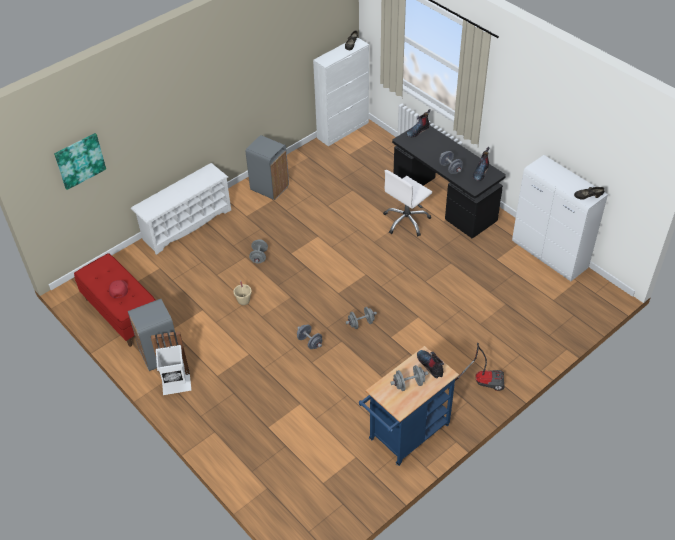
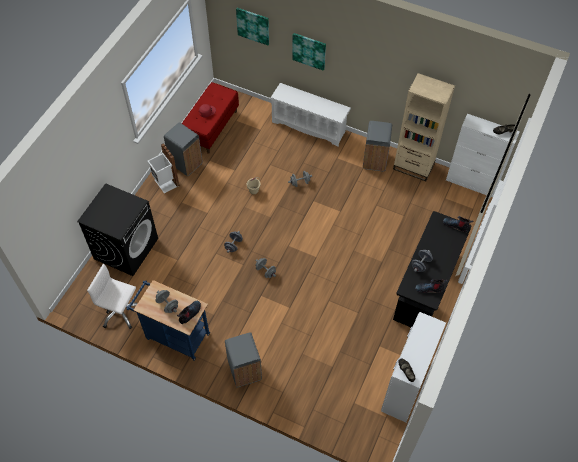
camera: 65 degrees right, 10 degrees up
white office chair [383,170,432,236] -> white office chair moved to [87,264,138,329]
vacuum cleaner [448,343,505,391] -> grey trash can [225,332,262,387]
none -> black washing machine [77,183,158,276]
none -> picture [292,33,326,71]
none -> beige bookcase [393,73,455,181]

